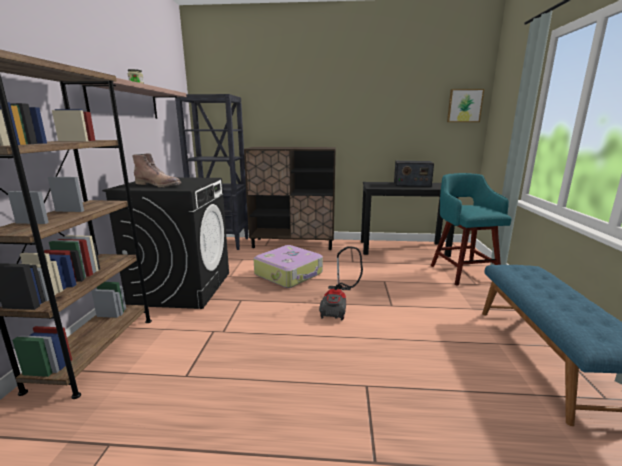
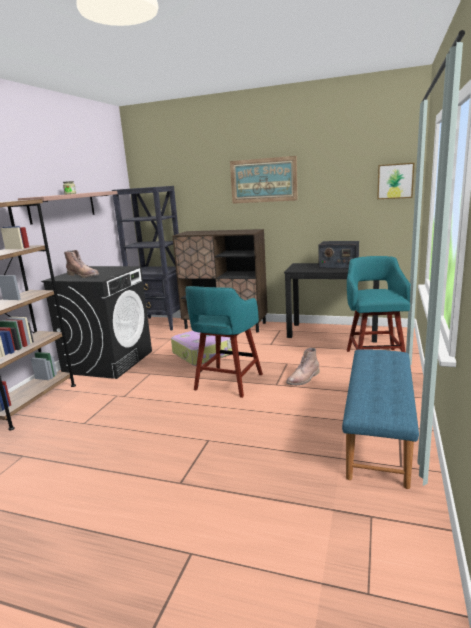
camera: 15 degrees right, 0 degrees up
vacuum cleaner [319,246,363,320] -> turquoise stool [185,286,263,398]
none -> picture [230,156,298,204]
none -> brown boot [286,348,320,385]

